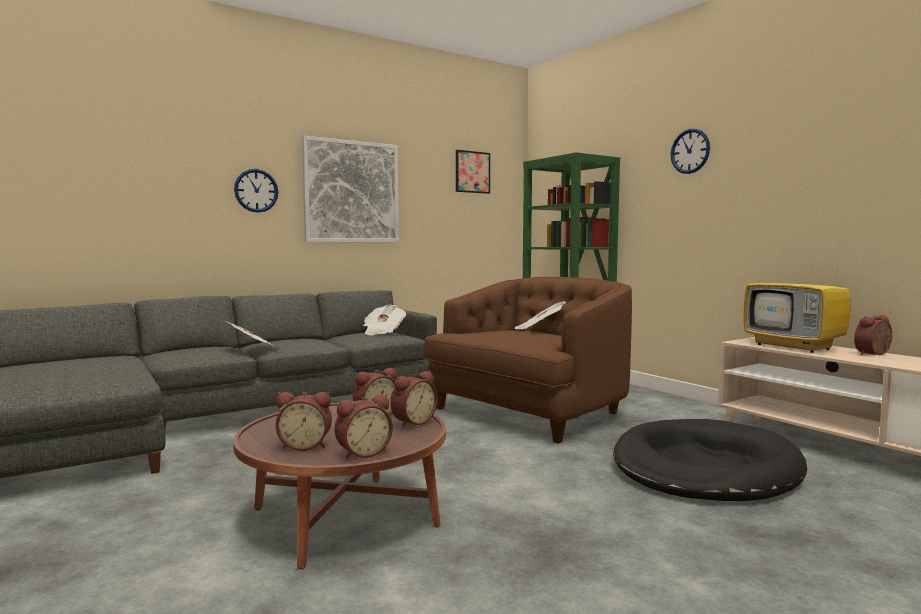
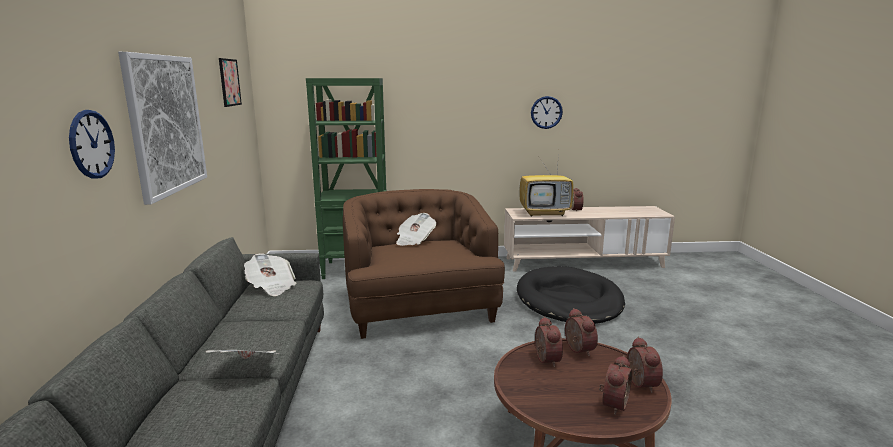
camera: 60 degrees left, 10 degrees up
wall clock [671,129,710,174] -> wall clock moved to [531,96,563,129]

